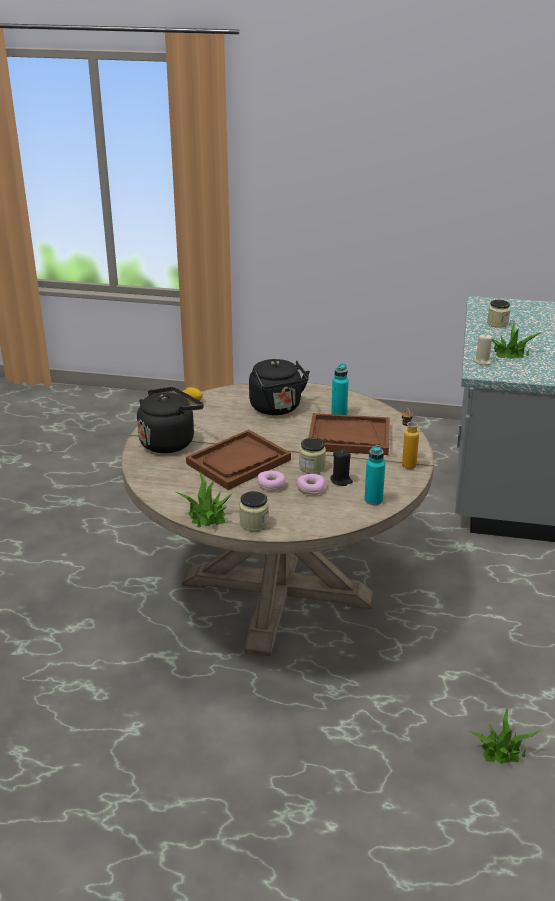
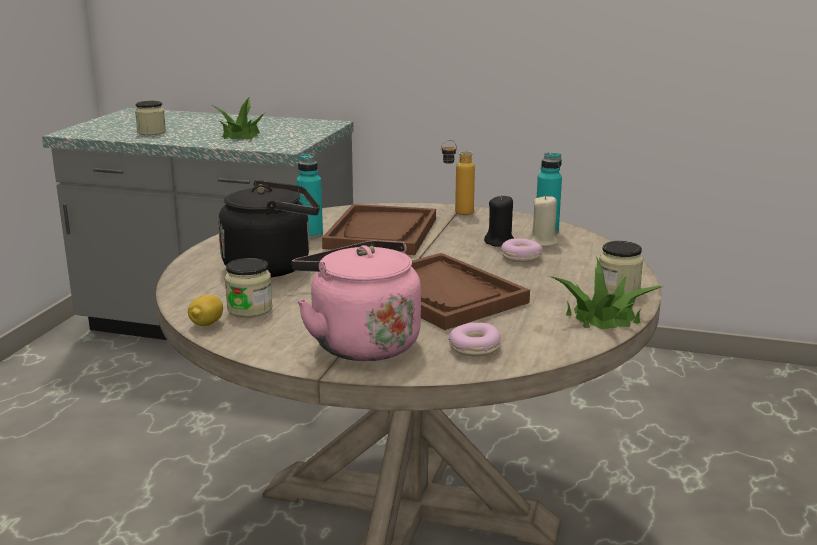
camera: 85 degrees left, 10 degrees down
black kettle [137,387,204,453] -> pink kettle [292,240,421,361]
donut [257,470,286,491] -> donut moved to [448,323,501,356]
jar [299,437,326,474] -> jar moved to [225,258,272,317]
potted plant [467,707,541,764] -> none
beige candle [474,334,492,365] -> beige candle moved to [529,195,559,246]

